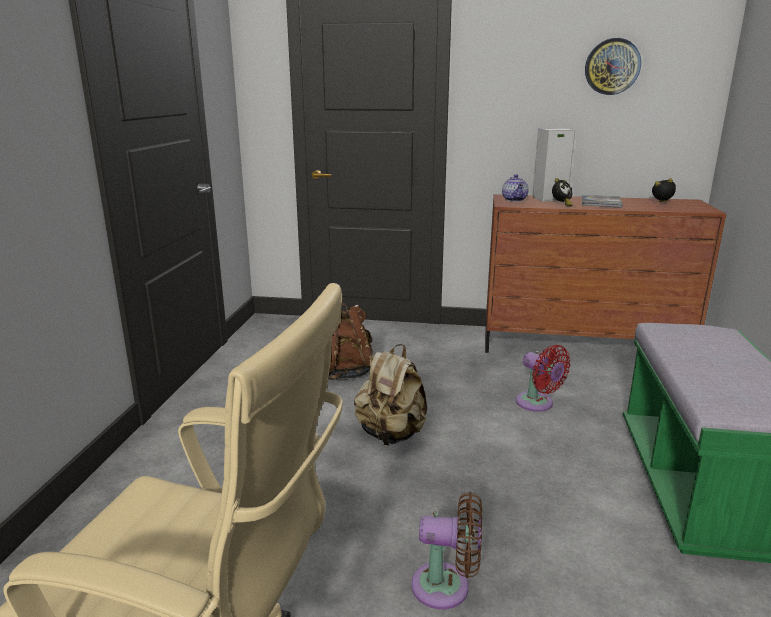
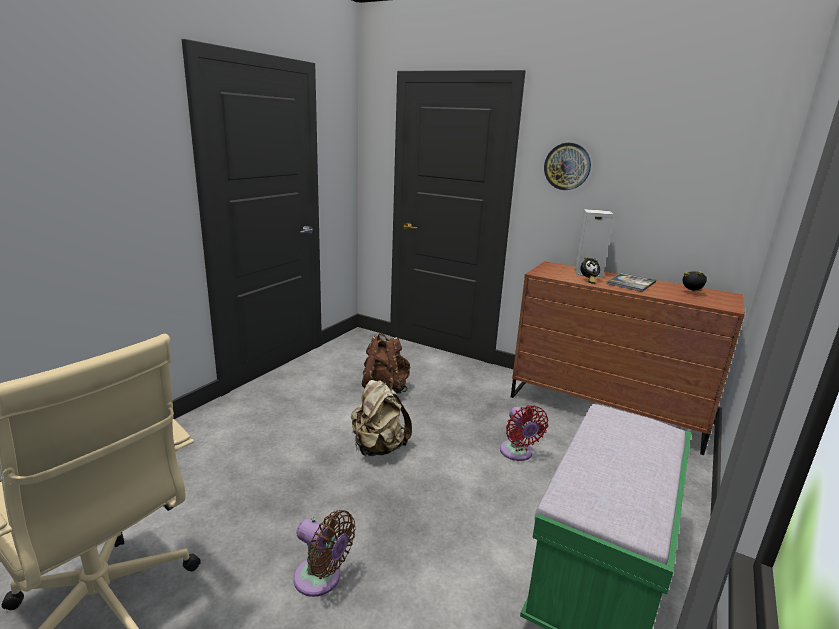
camera: 20 degrees right, 0 degrees up
teapot [502,174,528,202] -> none
wall clock [585,38,641,95] -> wall clock moved to [544,143,591,190]

